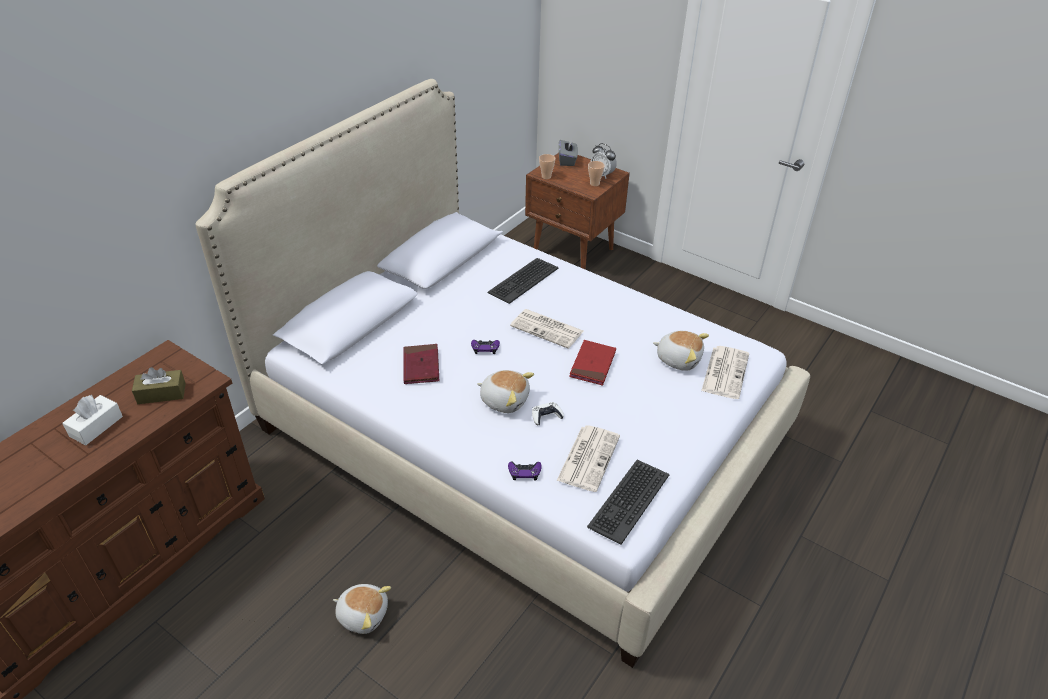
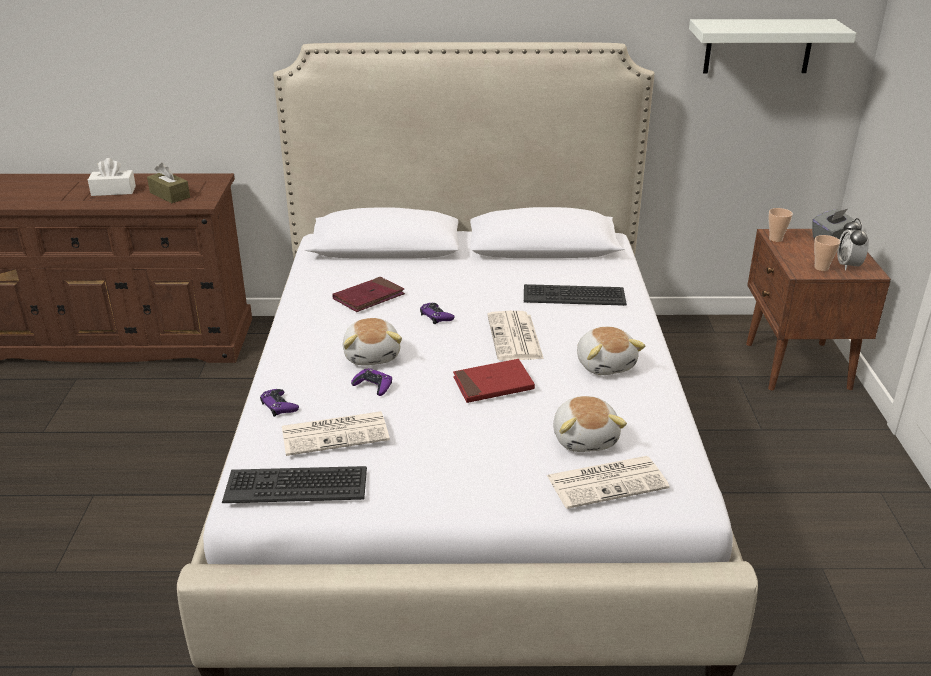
camera: 55 degrees right, 10 degrees down
plush toy [333,584,391,634] -> plush toy moved to [577,327,646,375]
white game controller [532,402,564,425] -> purple game controller [351,368,392,396]
none -> white shelf [689,19,856,73]

